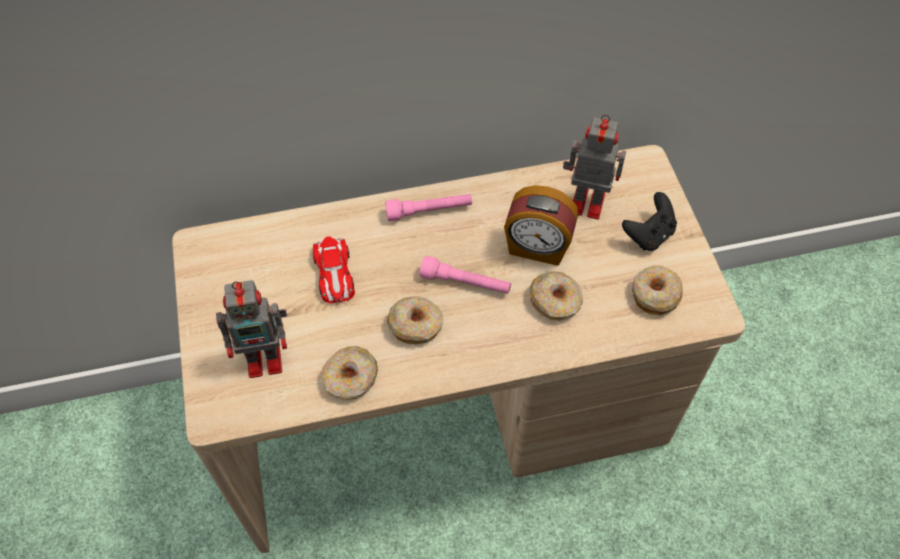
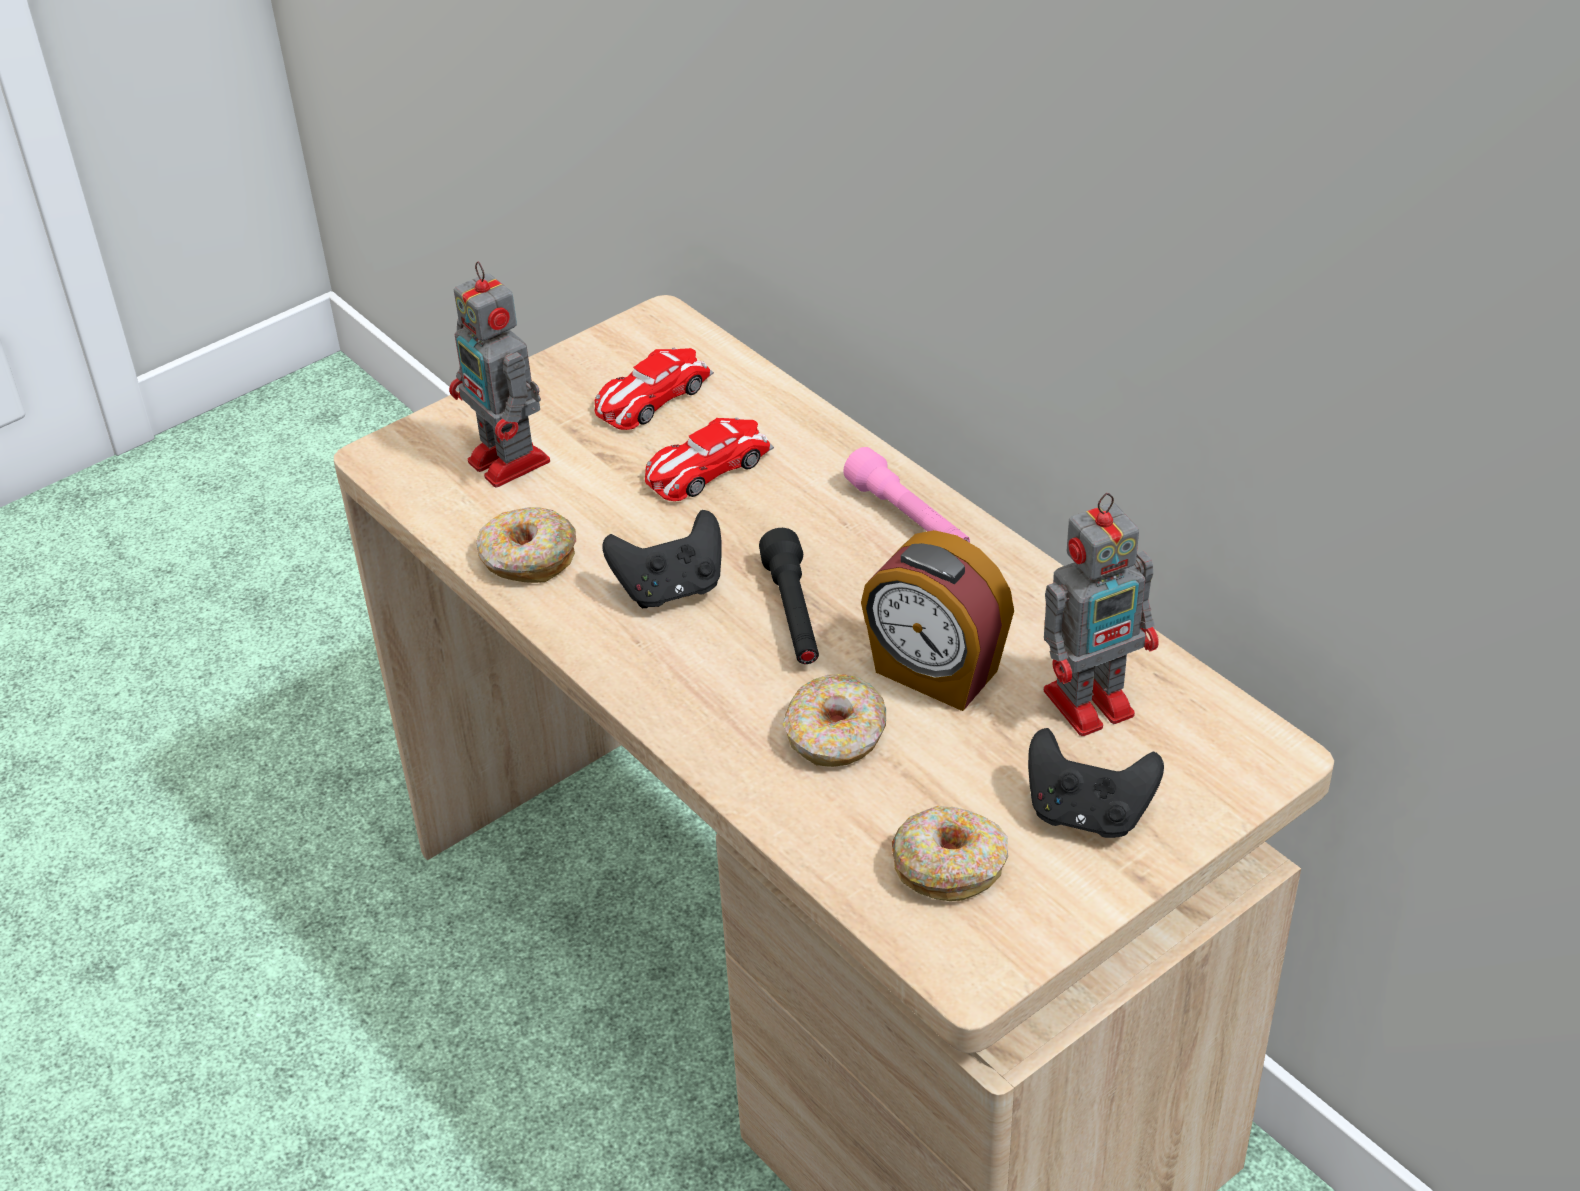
camera: 65 degrees right, 15 degrees down
donut [387,296,443,345] -> black game controller [602,510,722,608]
pink flashlight [420,256,511,294] -> black flashlight [759,528,819,664]
alarm clock [504,185,578,266] -> alarm clock turned 45 degrees counterclockwise [861,530,1014,711]
toy robot [563,114,626,220] -> toy robot turned 75 degrees clockwise [1044,493,1159,736]
none -> toy car [594,348,714,430]

